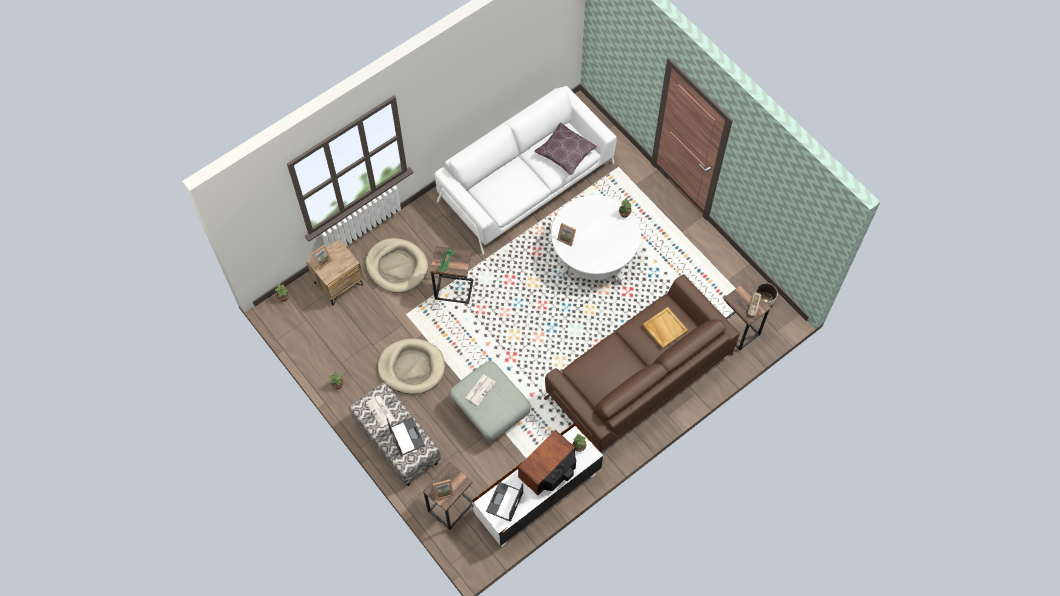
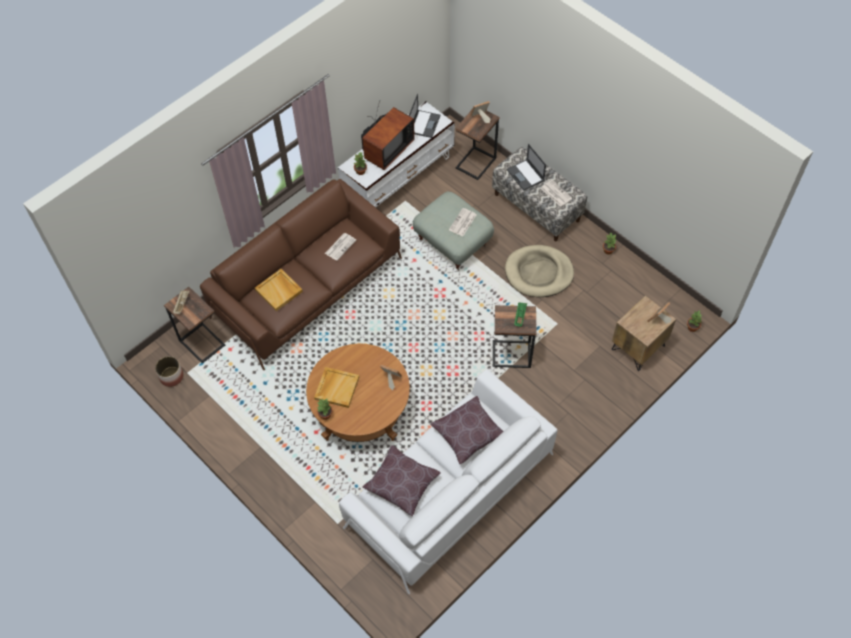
camera: 175 degrees right, 5 degrees down
beige dog bed [365,238,428,293] -> none
white coffee table [551,195,641,283] -> brown coffee table [306,344,410,442]
none -> beige tray [314,367,359,408]
none -> newspaper [325,233,356,261]
none -> brown pillow [430,396,504,464]

